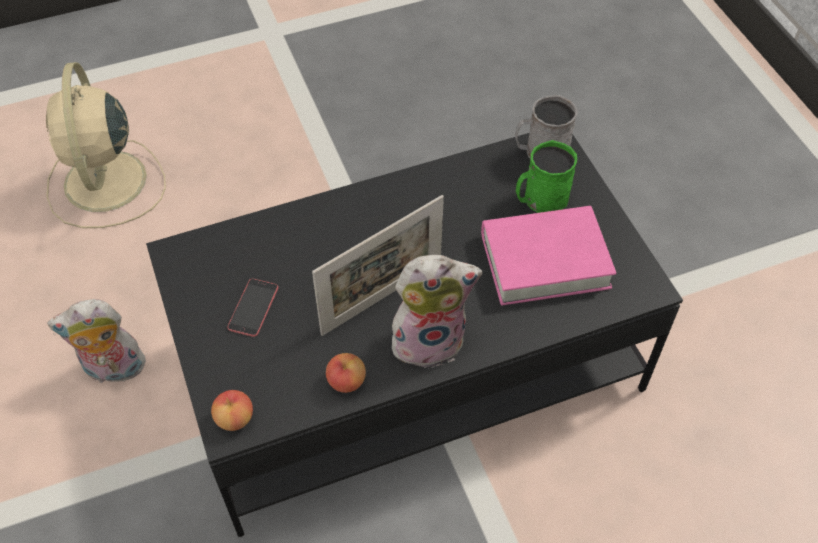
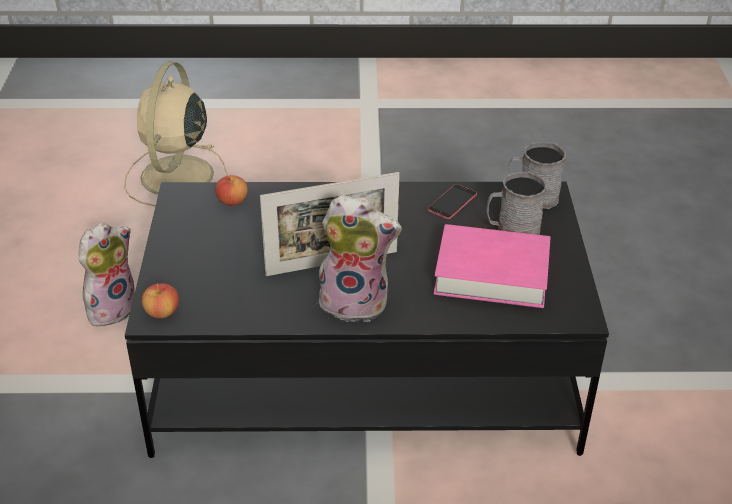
camera: 20 degrees right, 15 degrees down
plush toy [47,299,147,386] -> plush toy turned 120 degrees clockwise [79,222,135,327]
phone [227,279,278,337] -> phone moved to [427,184,477,219]
apple [326,353,366,393] -> apple moved to [215,175,248,206]
green mug [516,140,577,213] -> grey mug [486,172,548,235]

